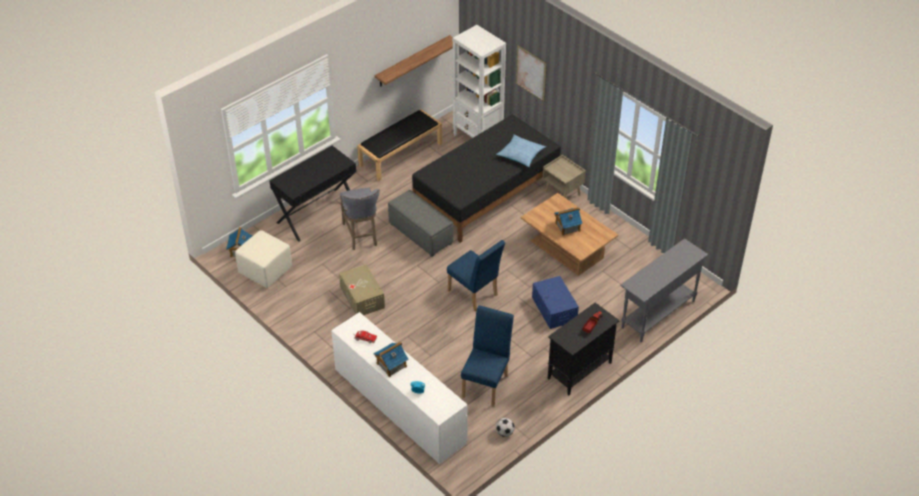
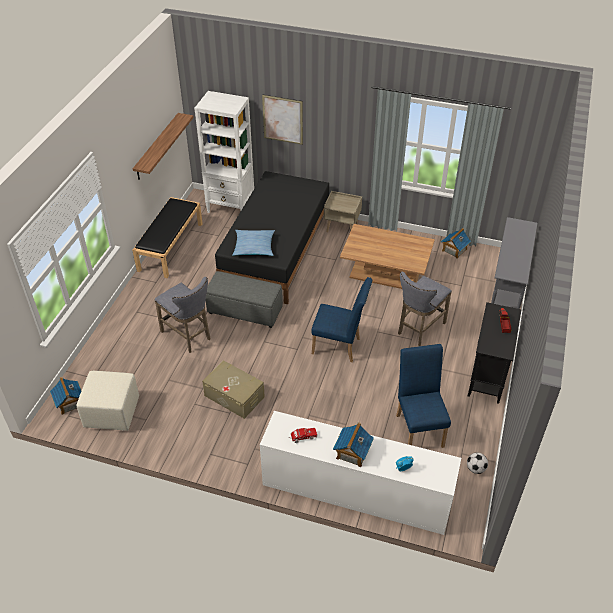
camera: 30 degrees left, 0 degrees up
black desk [269,146,356,241] -> none
pillow [496,134,546,167] -> pillow moved to [232,230,275,256]
blue storage box [532,276,579,329] -> grey stool [398,271,452,346]
toy house [554,207,583,236] -> toy house moved to [441,228,471,259]

